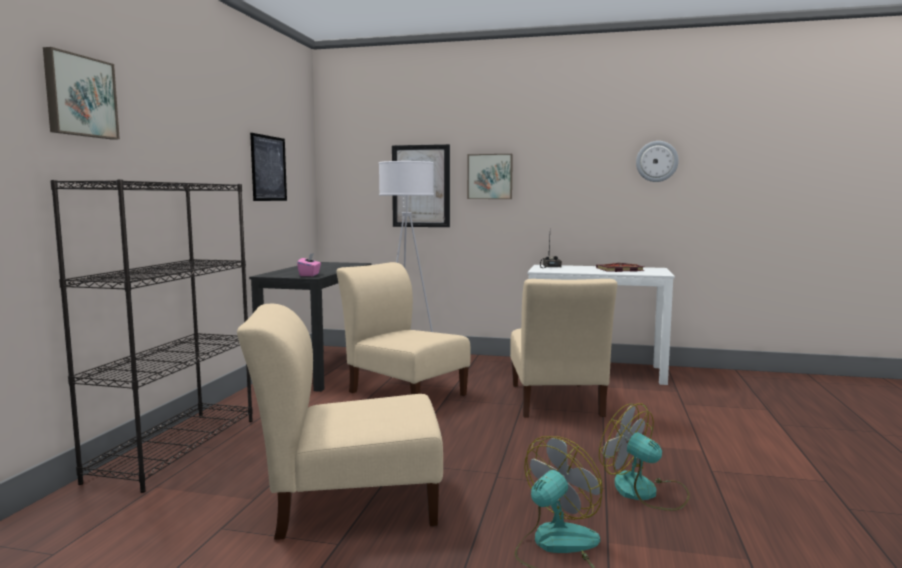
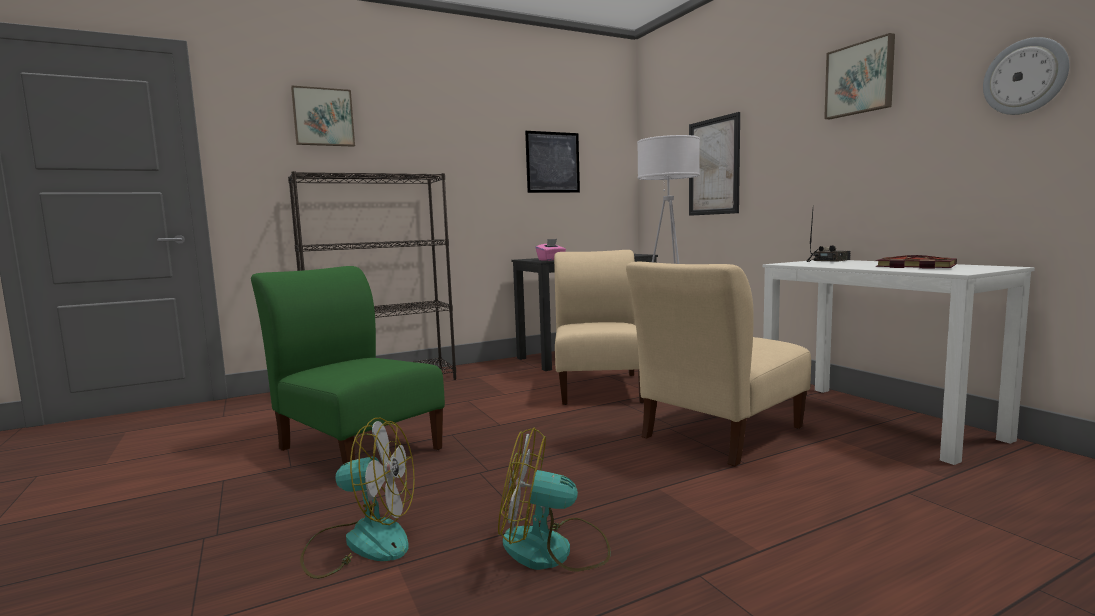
camera: 50 degrees right, 0 degrees up
beige chair [237,304,443,540] -> green chair [251,266,445,465]
picture [467,154,513,199] -> picture moved to [824,33,895,120]
fan [599,403,690,511] -> fan turned 90 degrees counterclockwise [498,427,611,572]

